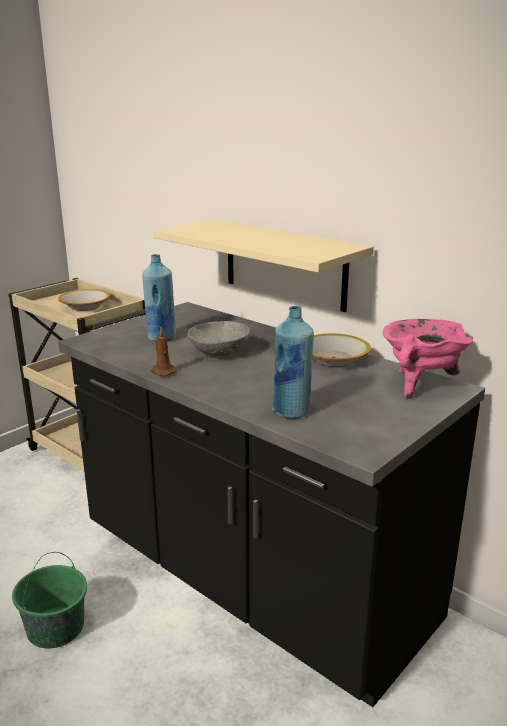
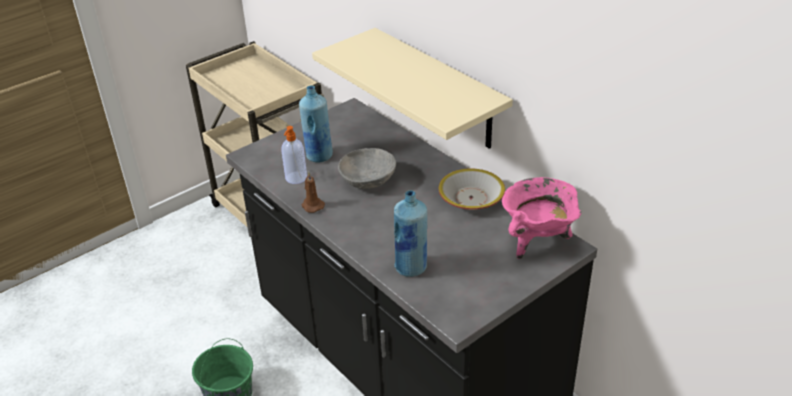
camera: 10 degrees right, 15 degrees up
bowl [58,289,111,311] -> none
none -> soap dispenser [281,126,307,184]

